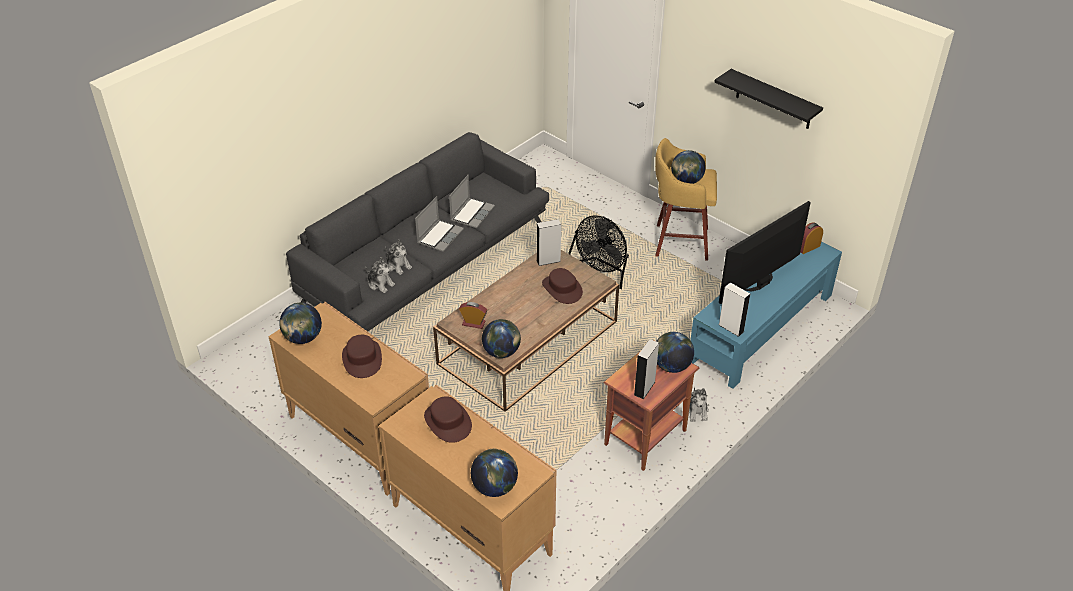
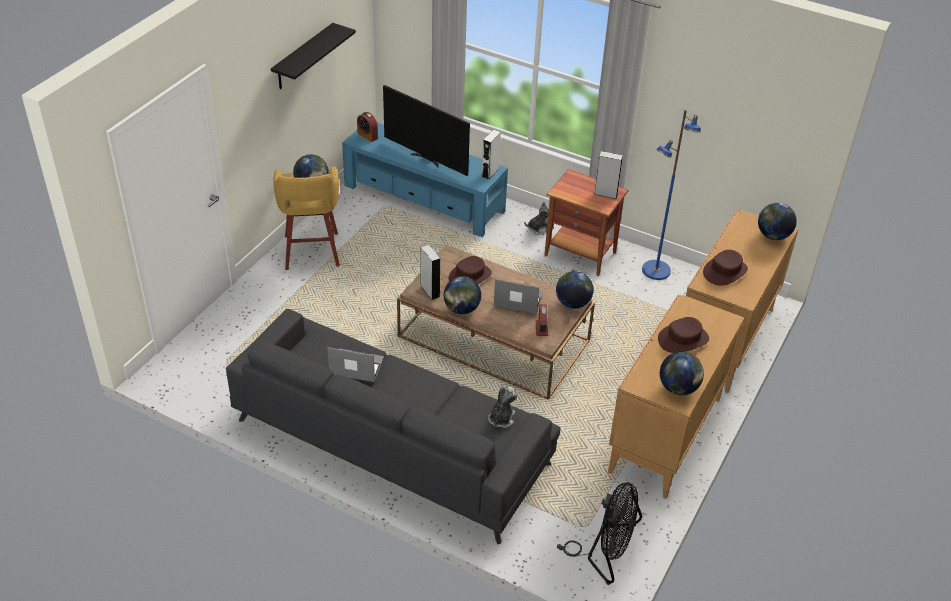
camera: 105 degrees left, 0 degrees up
plush toy [385,239,412,275] -> none
laptop [415,196,464,252] -> laptop moved to [494,279,543,314]
black fan [568,216,629,289] -> black fan moved to [556,482,642,585]
globe [656,332,694,373] -> globe moved to [444,276,481,314]
none -> blue floor lamp [642,110,701,280]

